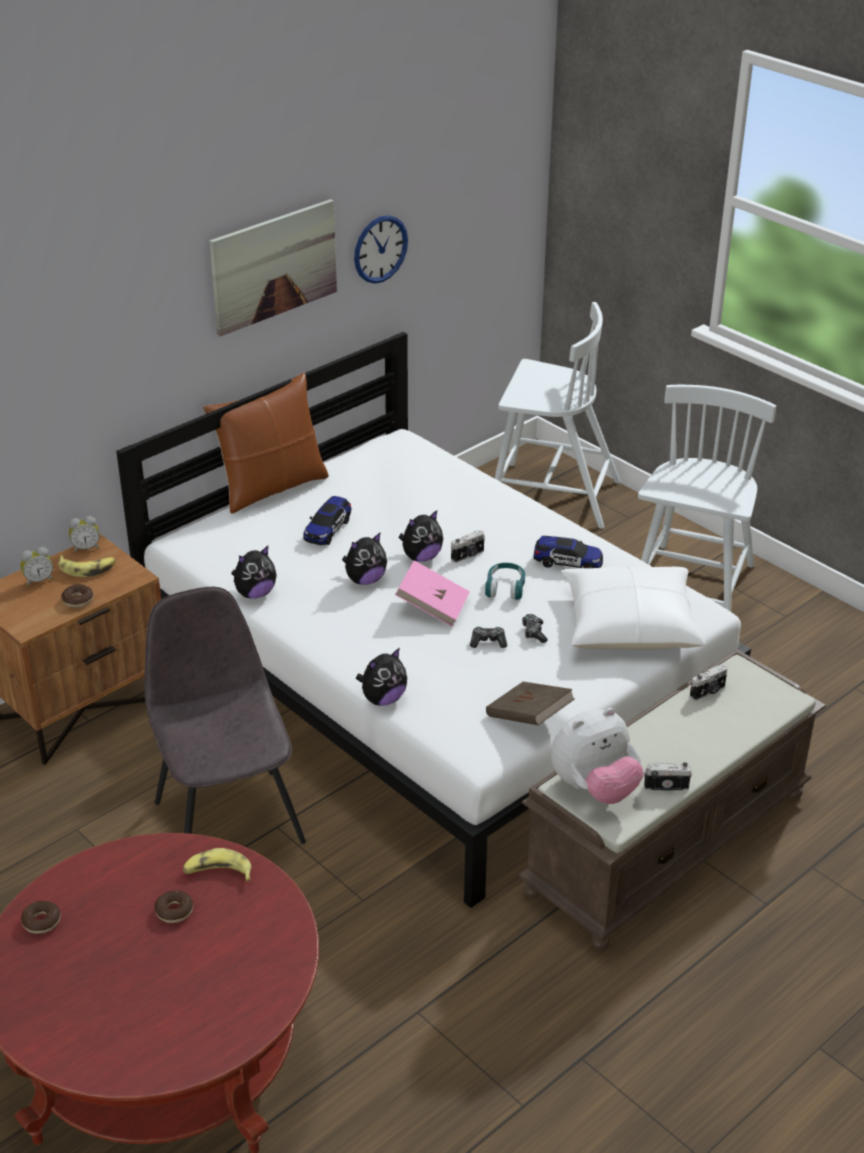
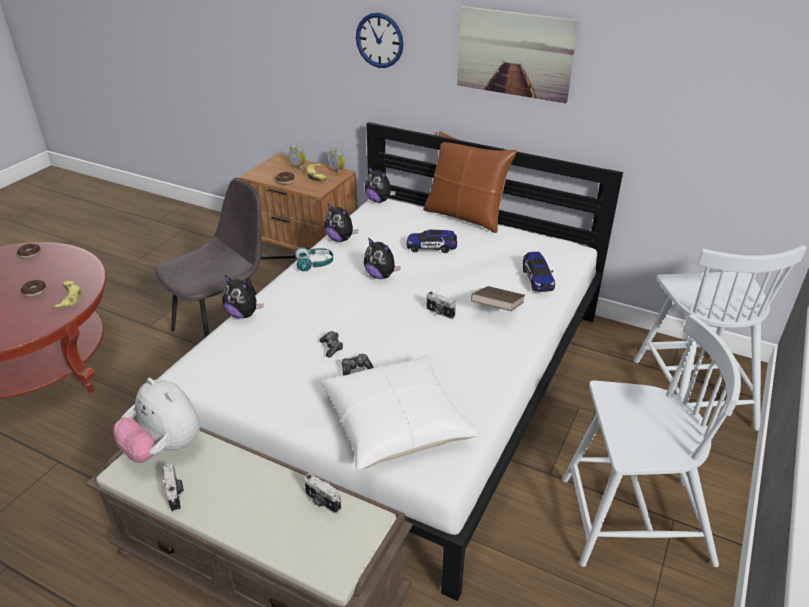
camera: 70 degrees right, 0 degrees up
wall clock [354,215,408,284] -> wall clock moved to [356,13,403,68]
pink book [395,560,470,627] -> none
plush toy [399,510,443,562] -> plush toy moved to [365,167,396,203]
turquoise headphones [485,563,525,600] -> turquoise headphones moved to [295,247,333,271]
brown book [486,682,575,725] -> brown book moved to [471,286,525,311]
toy car [533,536,603,568] -> toy car moved to [523,252,555,292]

